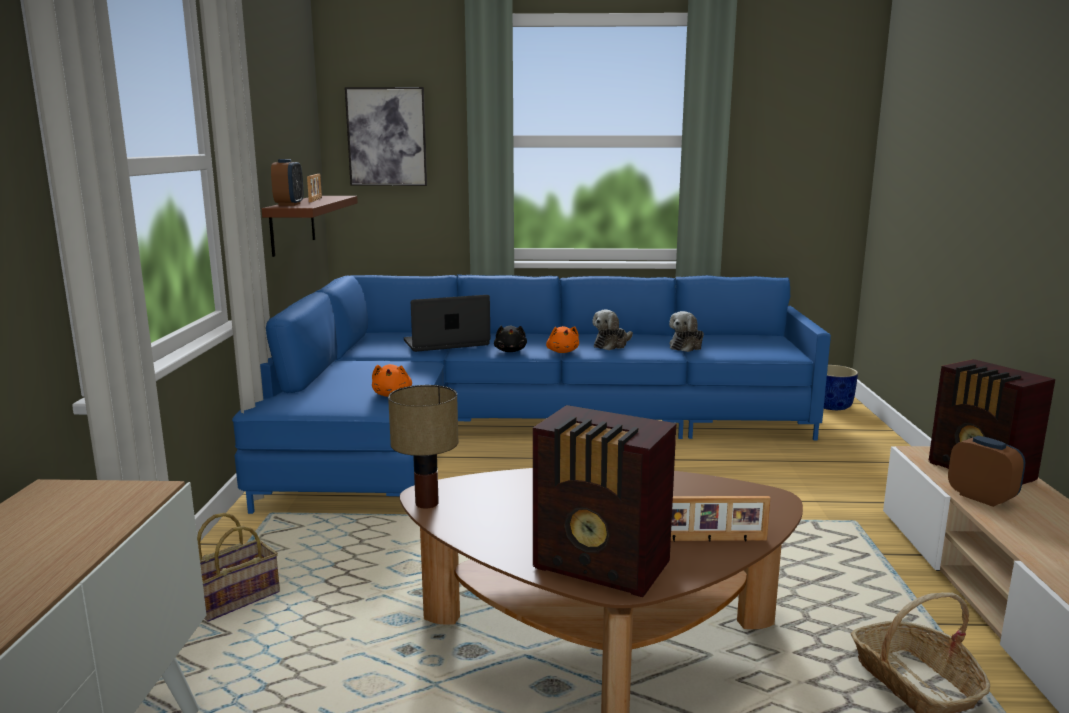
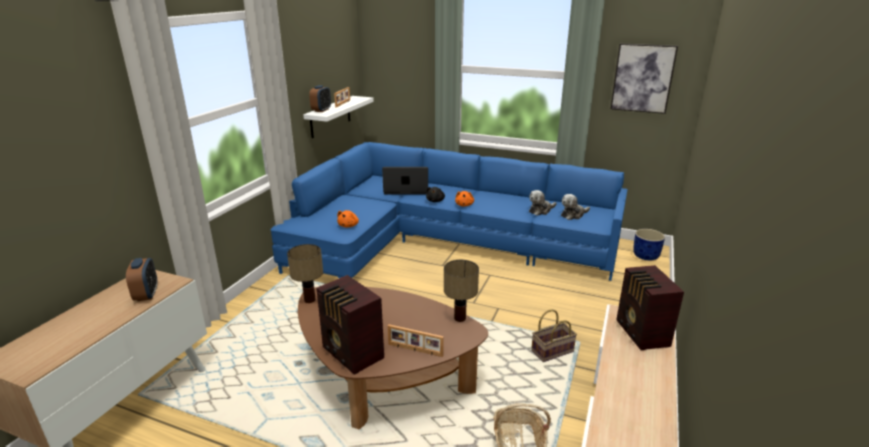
camera: 20 degrees right, 10 degrees up
basket [197,513,280,621] -> basket moved to [531,309,577,362]
brown shelf [262,196,358,257] -> white shelf [303,96,374,138]
picture [345,87,427,186] -> picture moved to [611,43,678,114]
plush toy [592,310,633,350] -> plush toy moved to [561,194,590,220]
alarm clock [948,436,1025,507] -> alarm clock moved to [126,258,158,301]
none -> table lamp [444,260,479,322]

